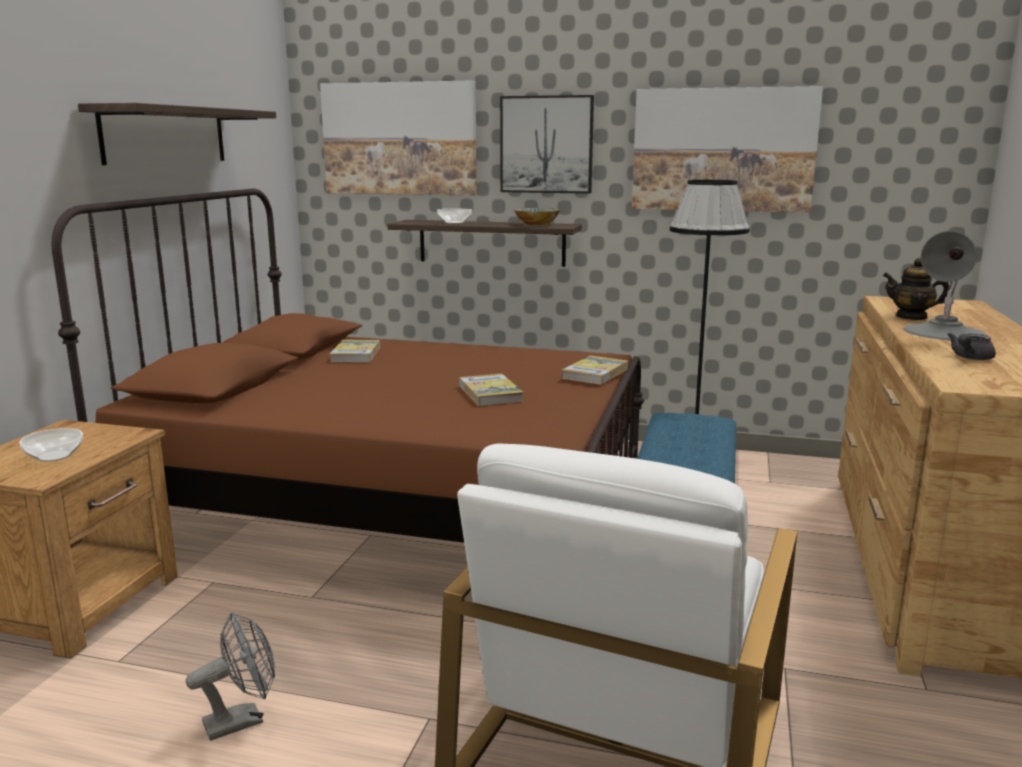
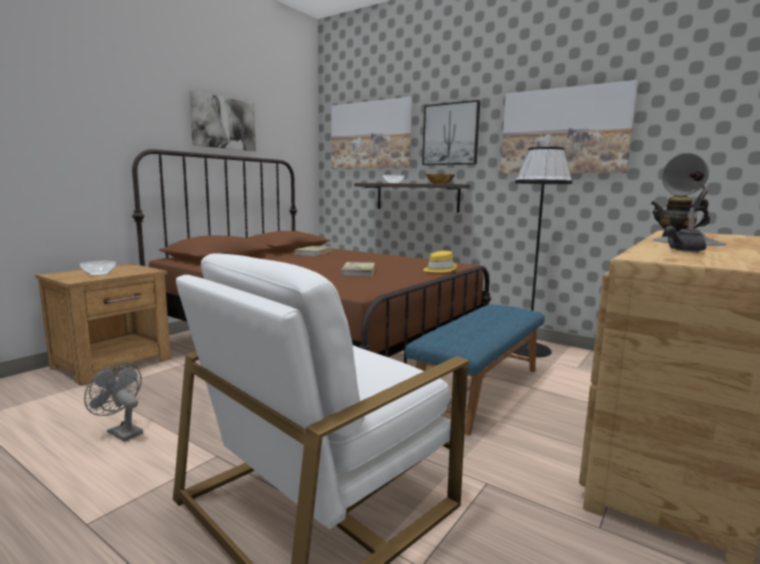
camera: 20 degrees right, 5 degrees down
shelf [78,103,276,165] -> picture [189,91,256,151]
grey fan [186,613,275,741] -> grey fan turned 135 degrees counterclockwise [84,363,143,442]
book [561,356,628,385] -> yellow hat [423,251,457,272]

